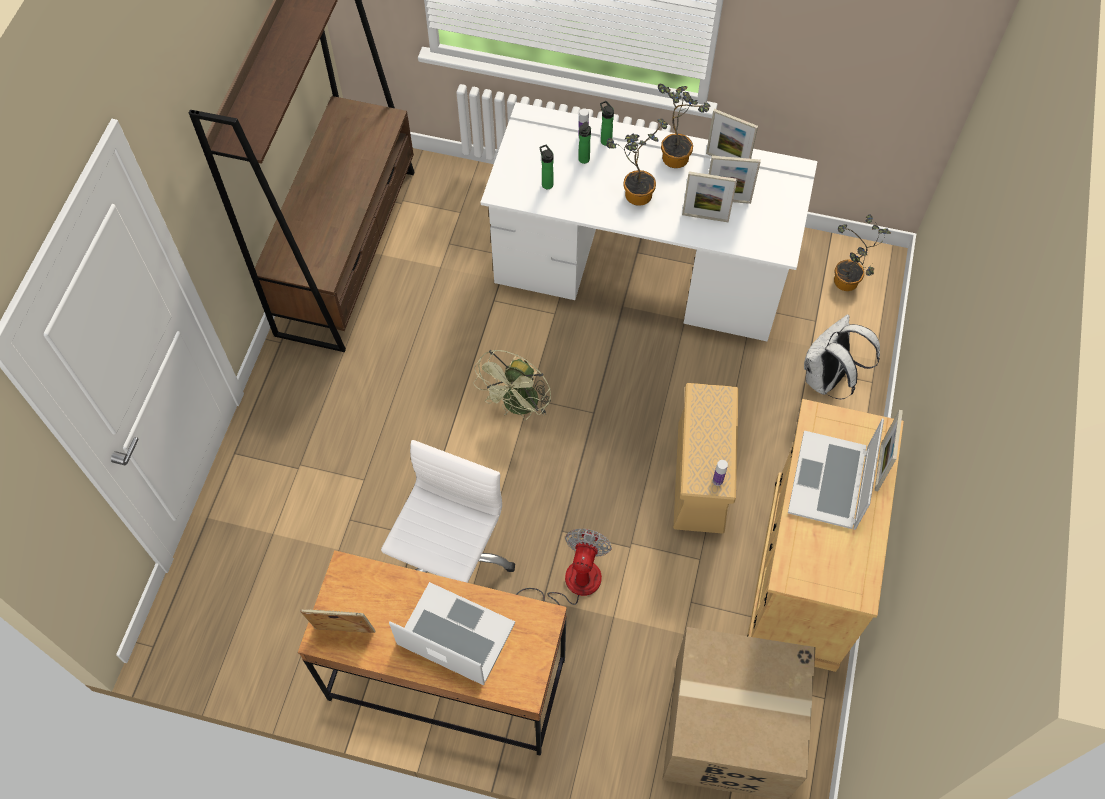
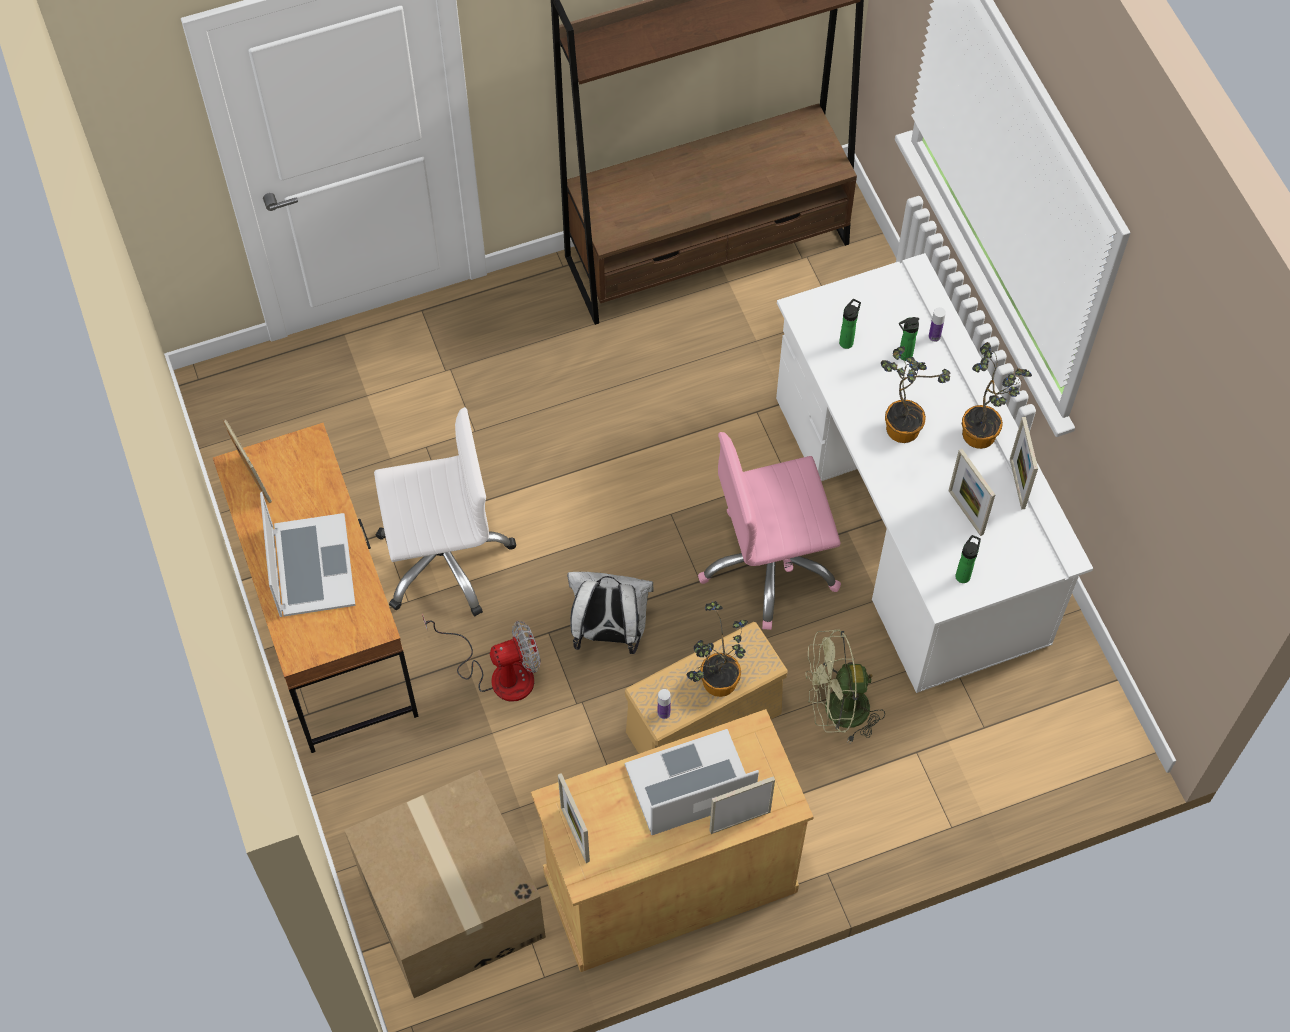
camera: 55 degrees right, 0 degrees up
green fan [473,350,551,420] -> green fan moved to [805,629,885,743]
bottle [600,101,614,146] -> bottle moved to [955,535,981,583]
picture frame [682,172,737,222] -> picture frame moved to [558,773,590,863]
white backpack [804,314,880,399] -> white backpack moved to [567,572,654,654]
potted plant [834,214,891,291] -> potted plant moved to [686,601,748,697]
none -> pink office chair [698,432,841,630]

